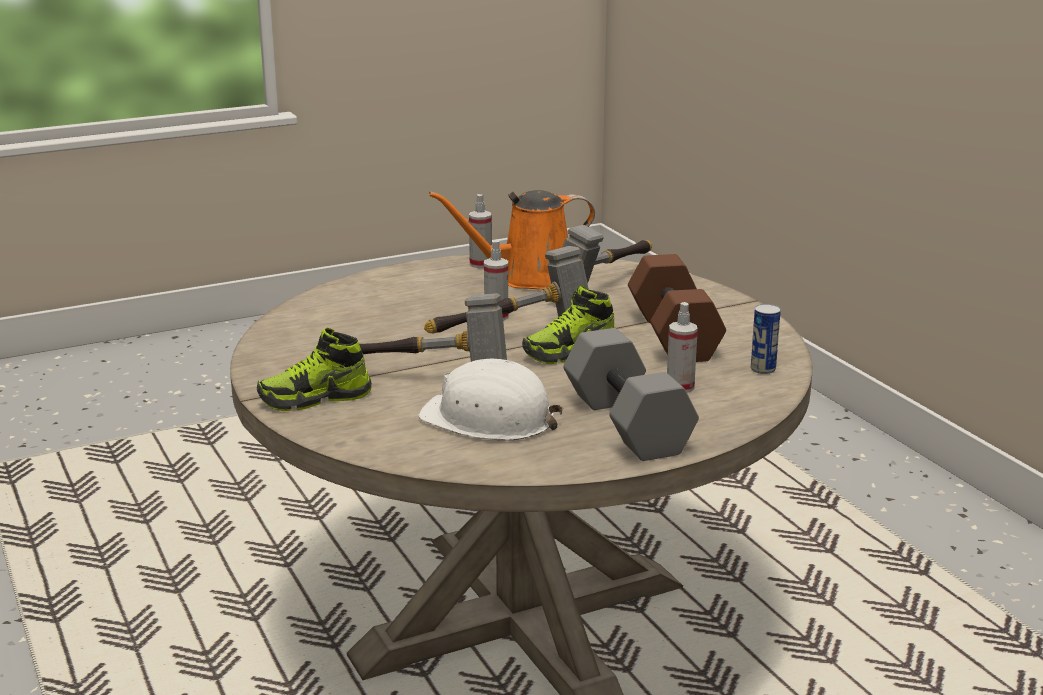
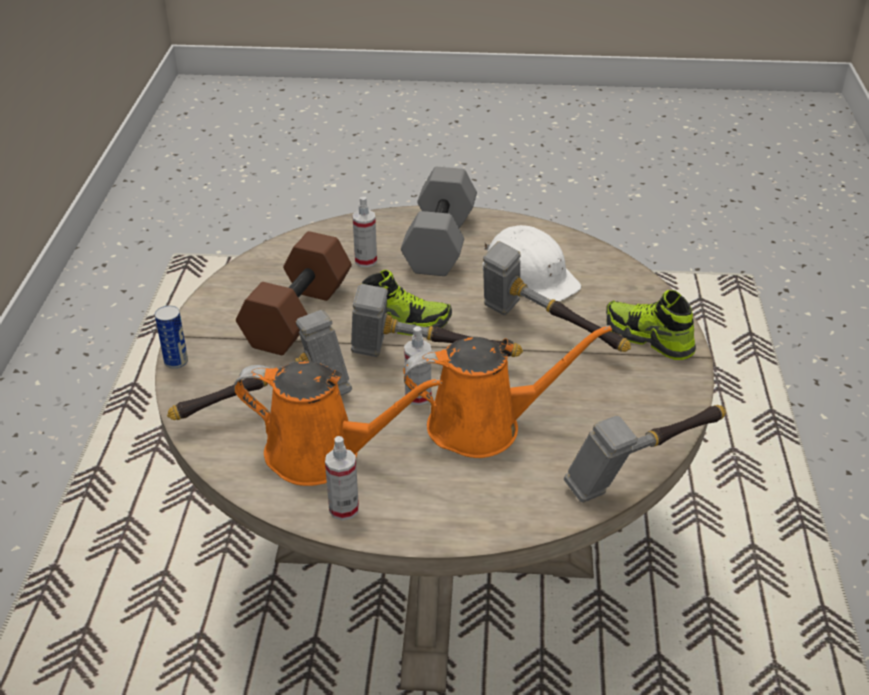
camera: 150 degrees left, 15 degrees up
shoe [257,328,372,411] -> shoe turned 150 degrees counterclockwise [606,290,696,360]
can [751,304,781,374] -> can moved to [155,306,188,369]
none -> orange watering can [404,325,612,458]
none -> hammer [564,405,726,503]

